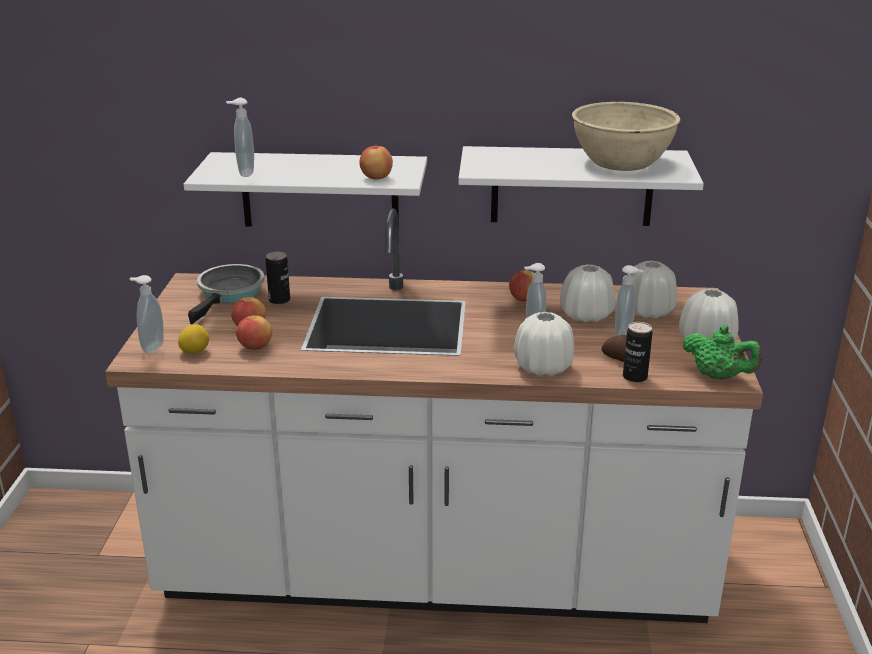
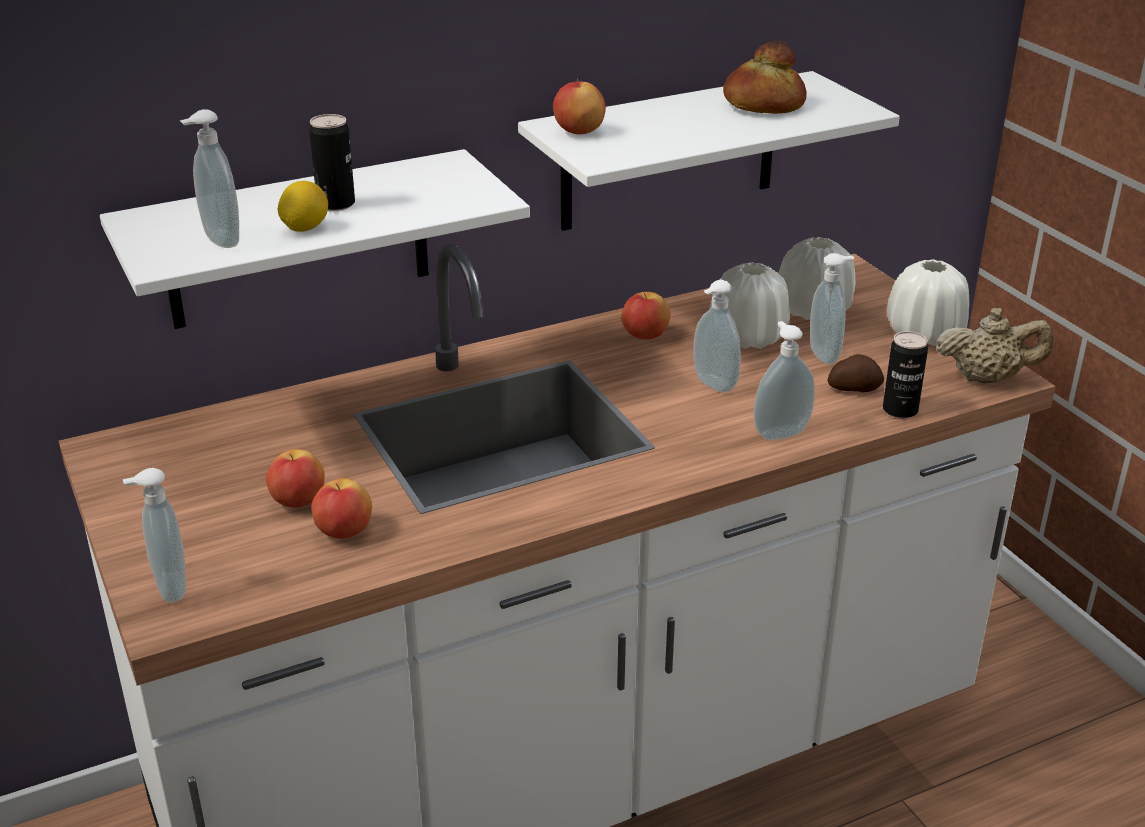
camera: 30 degrees left, 5 degrees up
lemon [178,324,209,354] -> lemon moved to [278,181,328,232]
frying pan [188,264,265,324] -> none
can [266,251,290,305] -> can moved to [309,114,355,211]
apple [359,146,393,180] -> apple moved to [553,79,606,134]
white vase [514,312,574,376] -> soap dispenser [754,321,815,440]
beige bowl [572,102,680,171] -> bread [723,41,807,114]
green teapot [683,325,762,380] -> beige teapot [936,308,1053,383]

